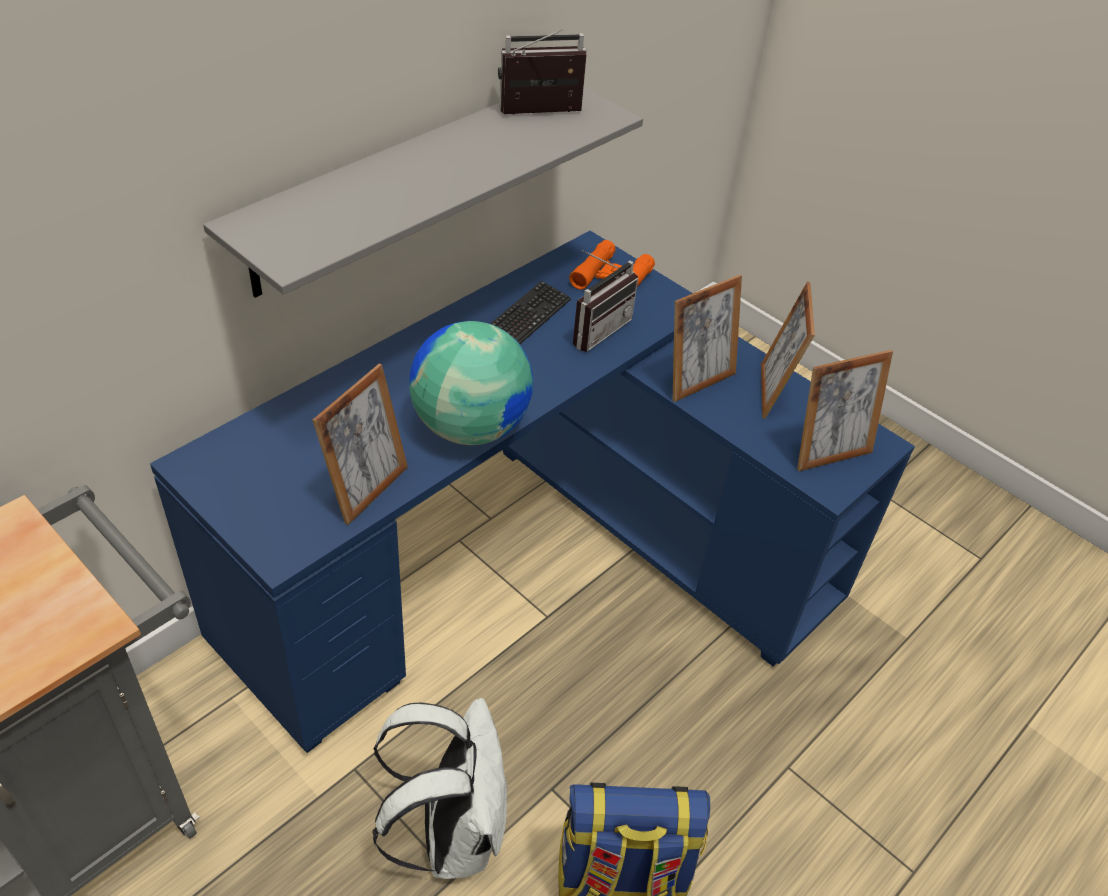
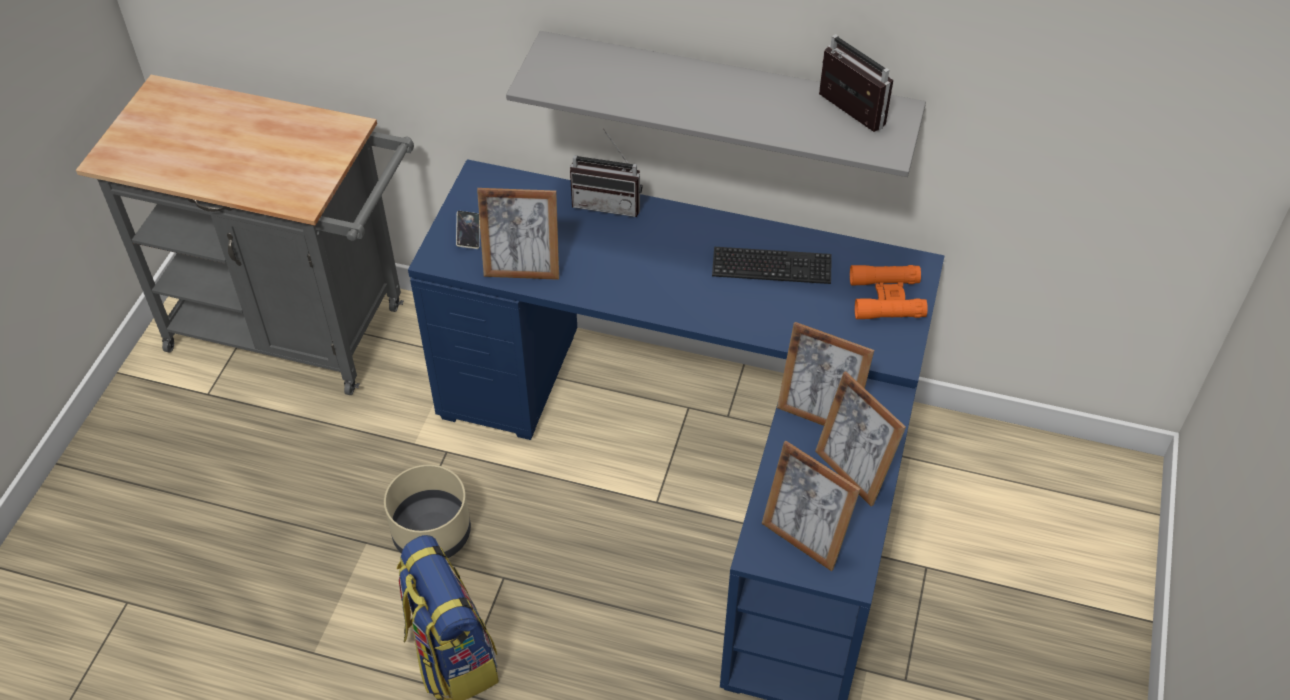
camera: 65 degrees right, 5 degrees up
white backpack [372,698,508,879] -> beige planter [384,465,471,559]
globe [409,321,533,445] -> none
radio [573,250,638,352] -> radio moved to [570,129,642,217]
picture frame [761,281,815,419] -> picture frame turned 105 degrees counterclockwise [815,371,906,506]
none -> phone [456,211,480,249]

